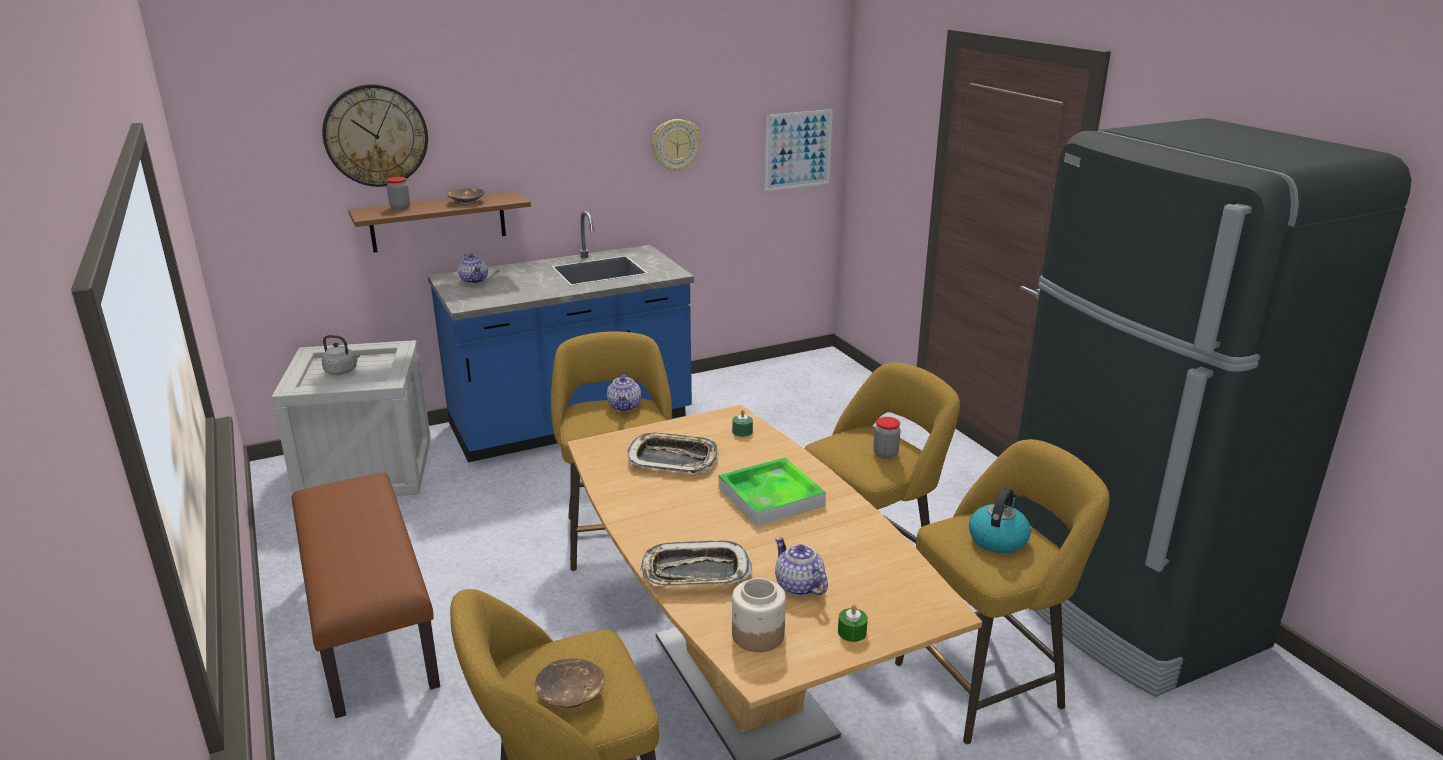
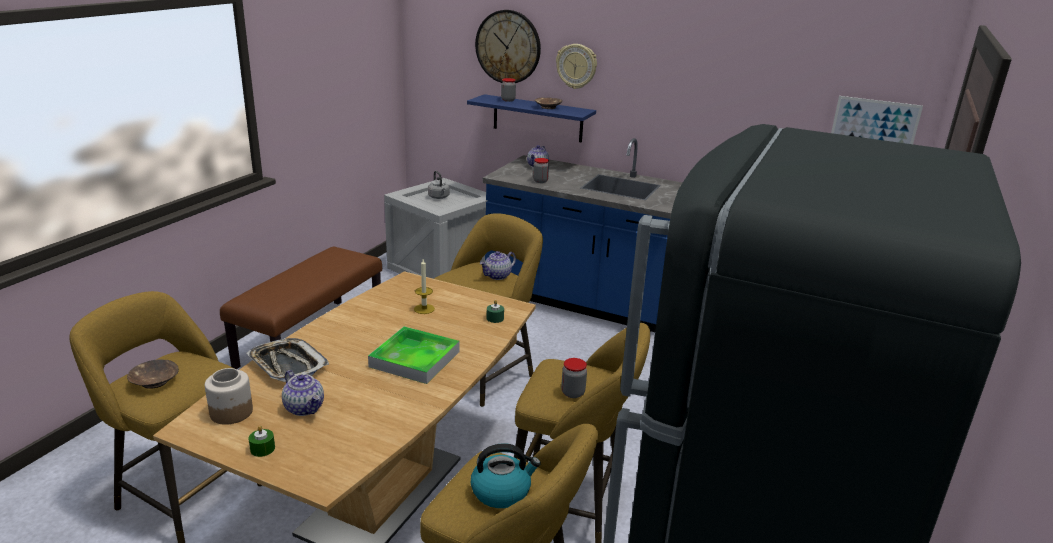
camera: 50 degrees right, 0 degrees up
brown shelf [348,191,531,253] -> blue shelf [467,94,596,142]
tray [628,433,719,473] -> candle [414,259,435,314]
wall clock [652,119,700,172] -> wall clock moved to [556,44,597,89]
teapot [775,537,828,596] -> teapot turned 120 degrees clockwise [282,370,324,416]
none -> jar [533,158,549,183]

